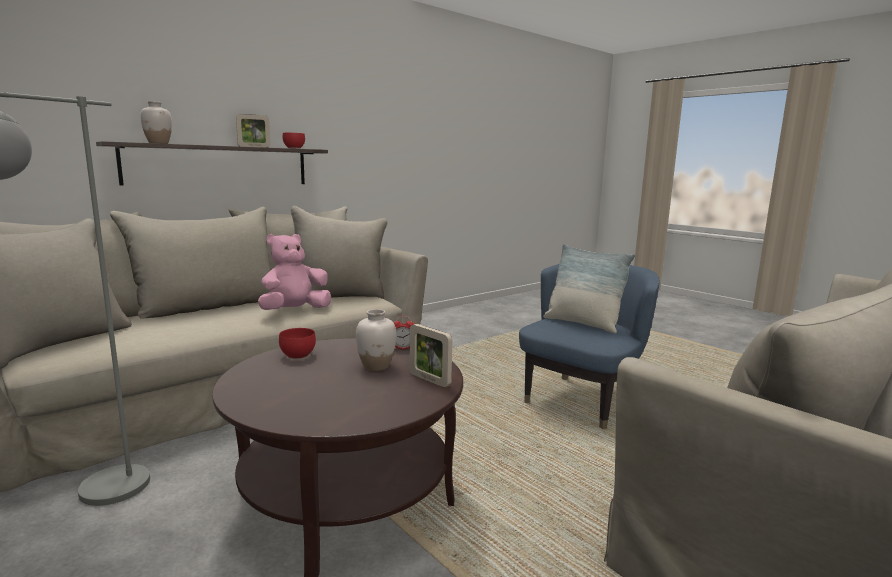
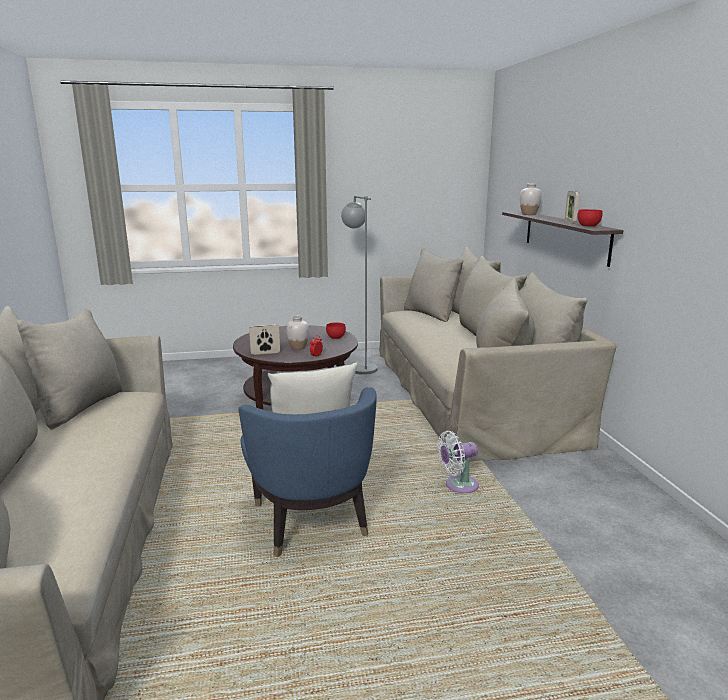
camera: 120 degrees right, 5 degrees up
pink plush toy [258,234,331,310] -> none
none -> white fan [437,431,479,493]

